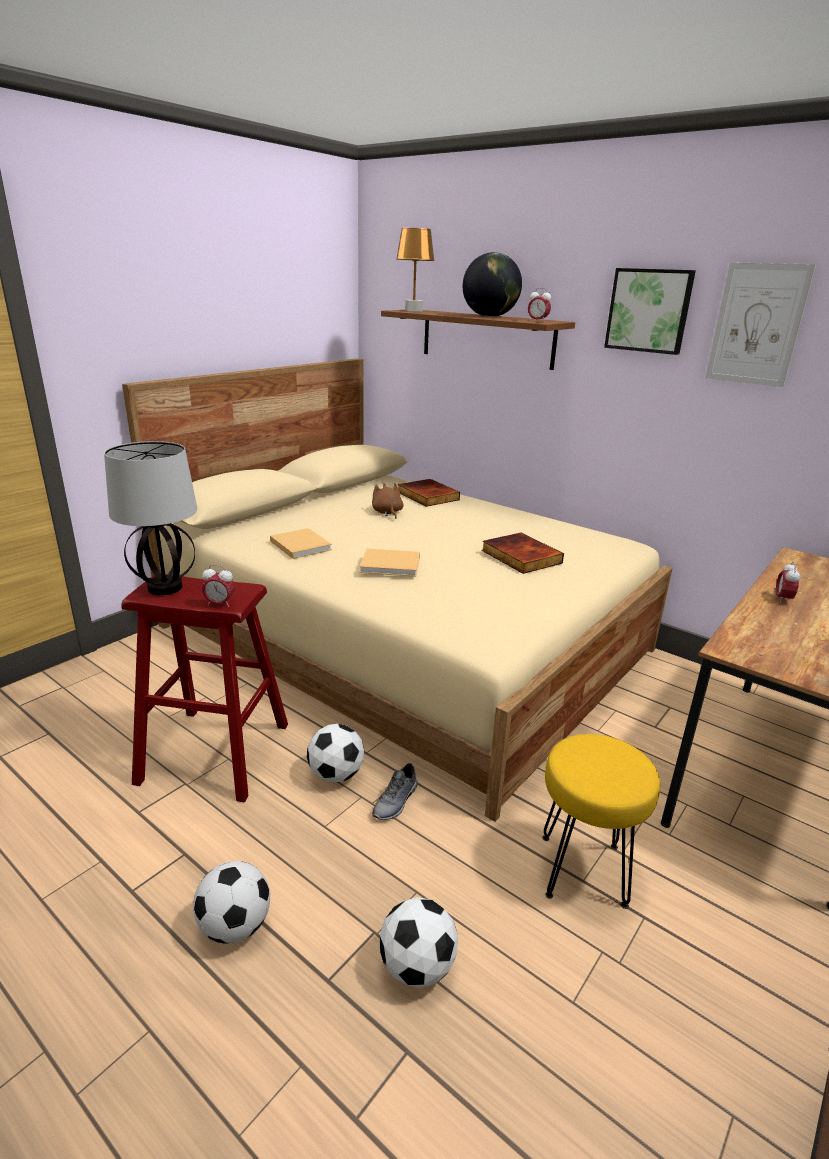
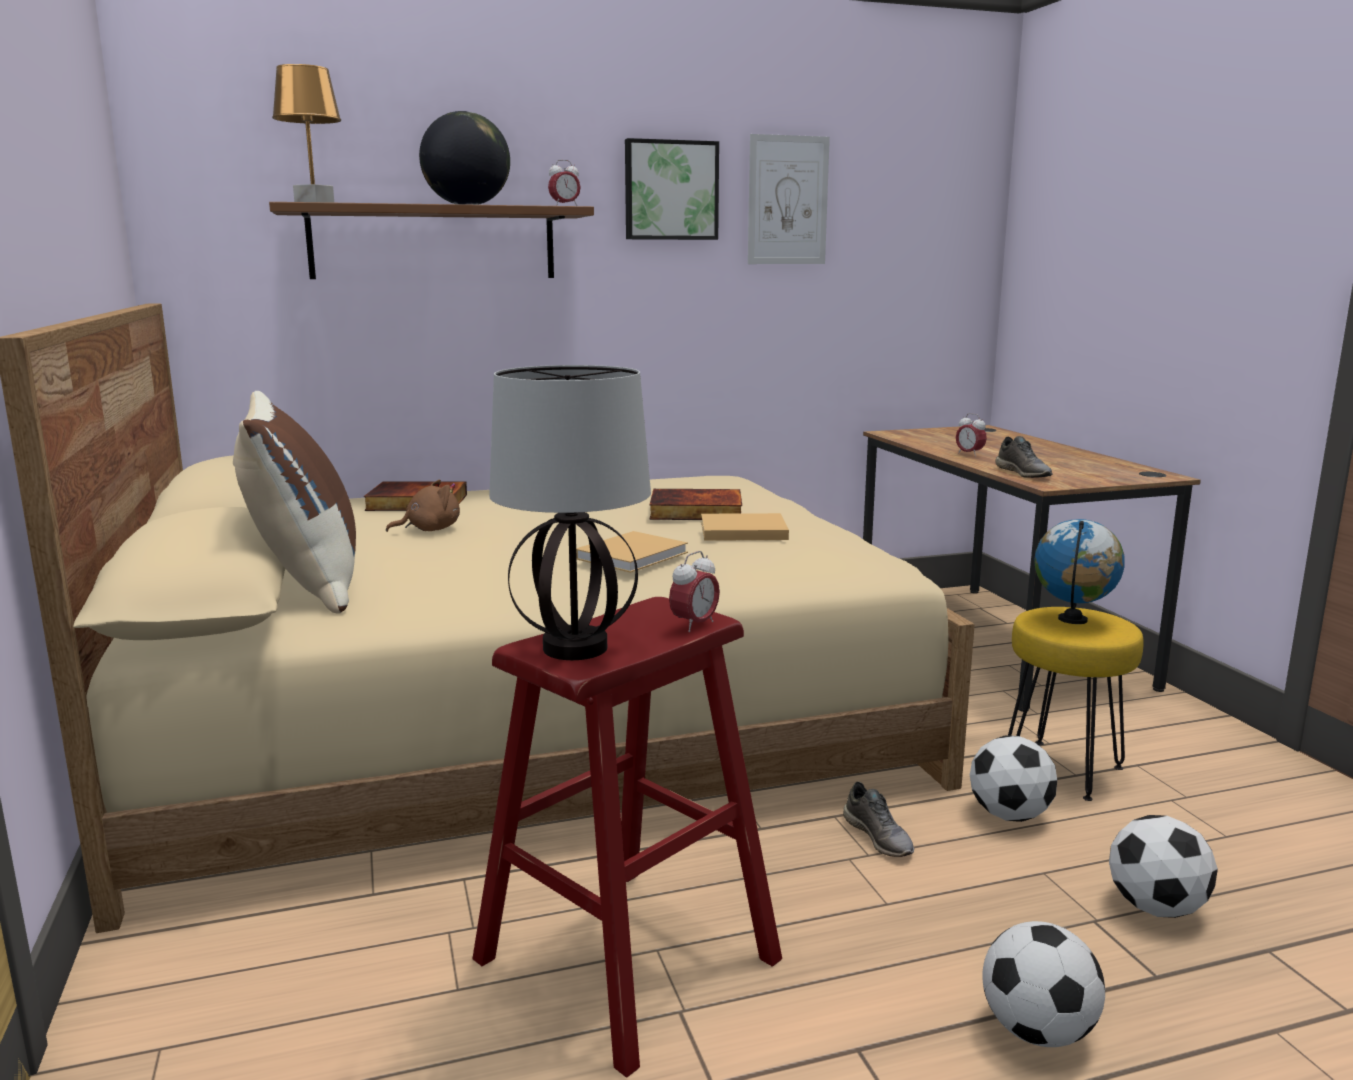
camera: 55 degrees left, 10 degrees down
beige book [270,528,332,559] -> beige book moved to [701,513,789,541]
football [307,724,364,782] -> football moved to [970,735,1057,822]
brown plush toy [372,483,404,519] -> brown plush toy turned 135 degrees clockwise [386,479,460,532]
none -> brown pillow [233,391,356,614]
none -> grey shoe [995,436,1053,478]
none -> globe [1034,519,1125,624]

